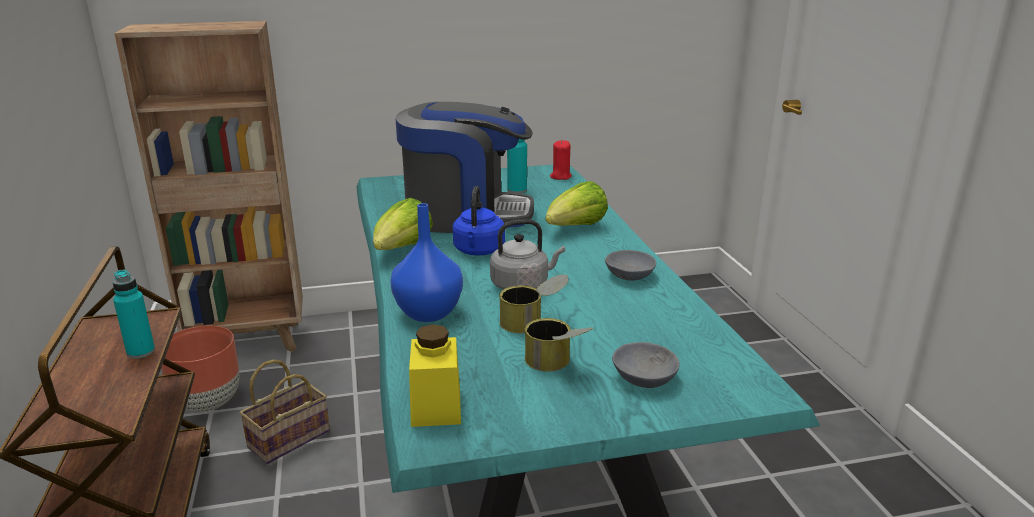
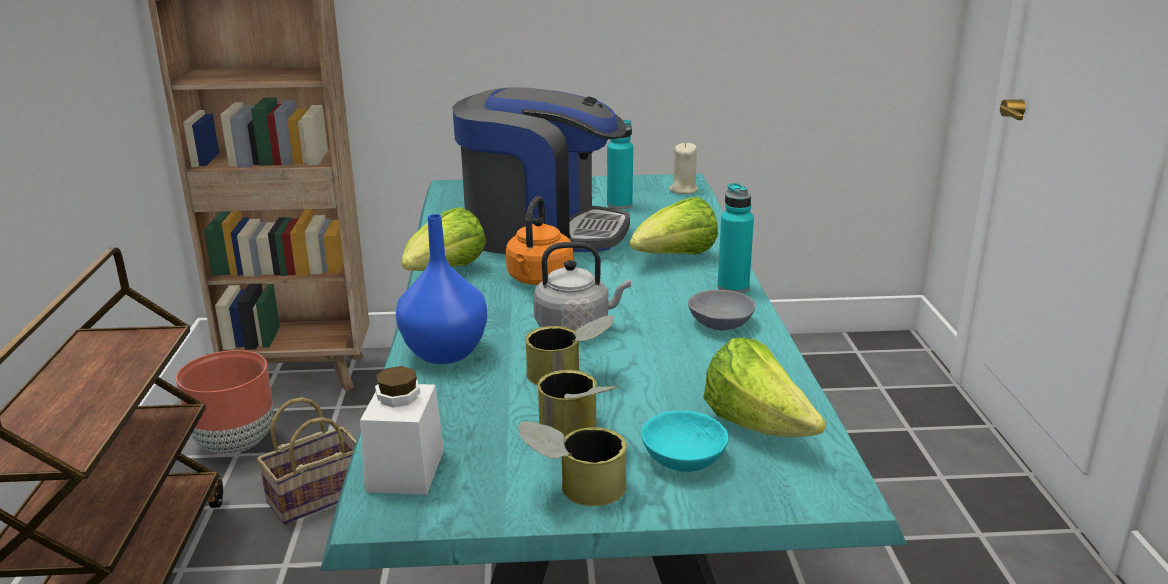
camera: 10 degrees right, 0 degrees up
turquoise bottle [113,270,155,359] -> turquoise bottle moved to [717,183,754,293]
yellow jar [409,324,461,427] -> white jar [360,366,444,495]
blue kettle [453,186,505,255] -> orange kettle [506,196,573,285]
red candle [550,140,572,180] -> beige candle [670,142,698,194]
grey bowl [612,342,680,388] -> turquoise bowl [641,411,729,472]
none -> can [518,421,627,506]
none -> lettuce [703,338,826,437]

